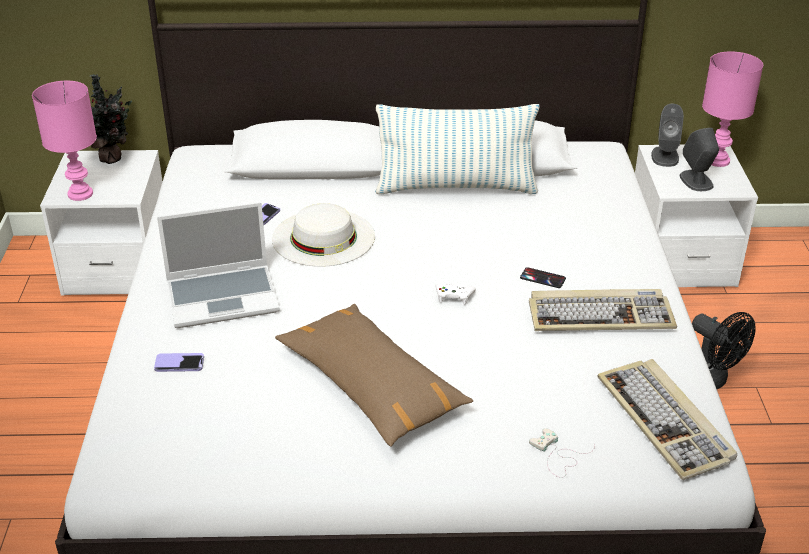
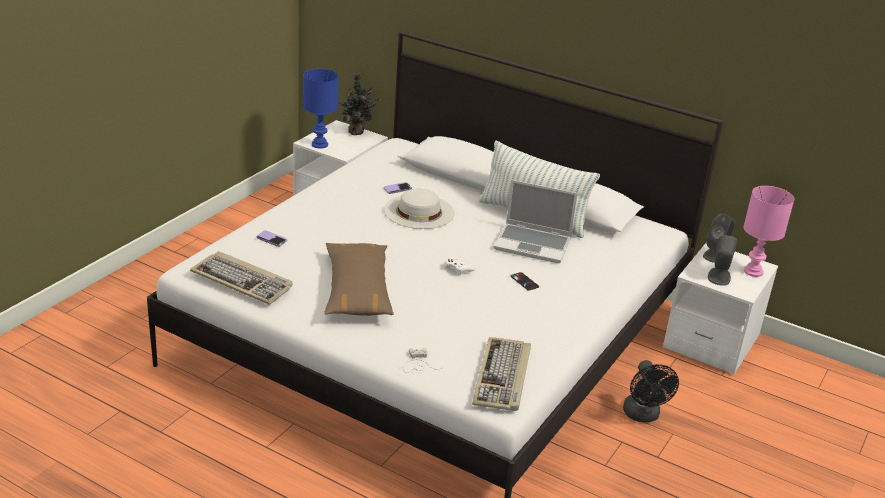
camera: 30 degrees right, 5 degrees down
pink table lamp [32,81,97,201] -> blue table lamp [303,69,339,149]
laptop [157,202,280,328] -> laptop moved to [494,180,578,263]
keyboard [529,289,677,331] -> keyboard moved to [190,251,293,305]

